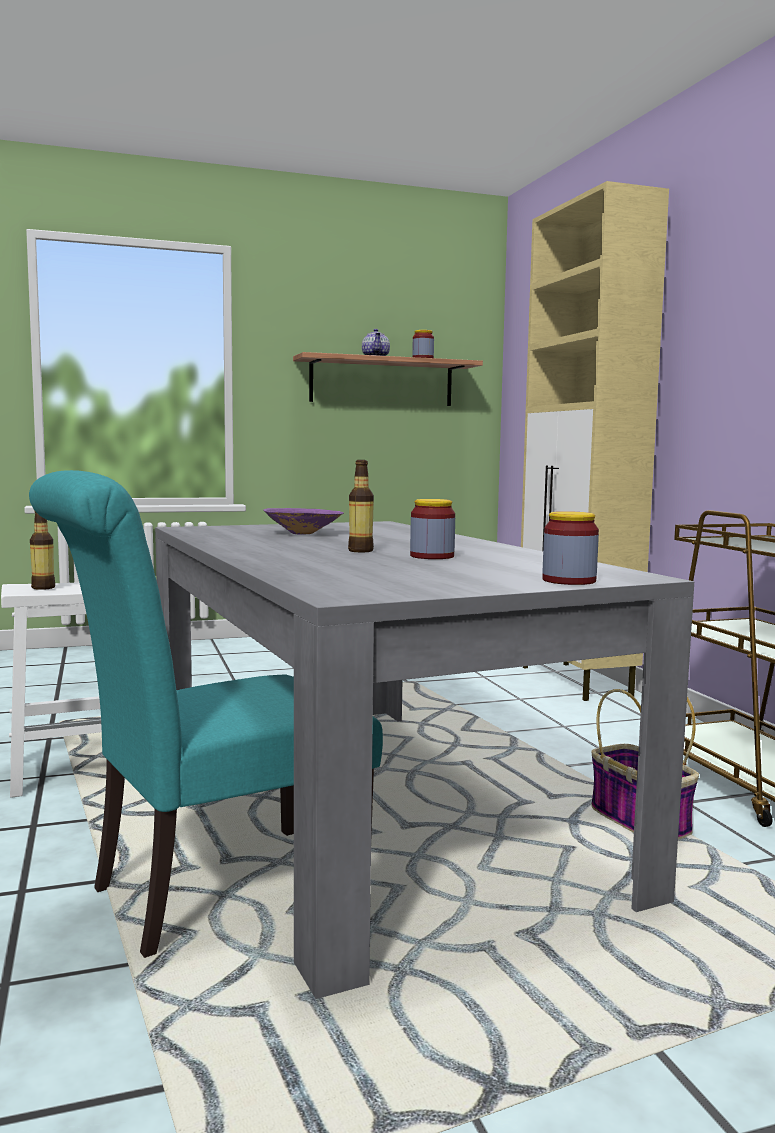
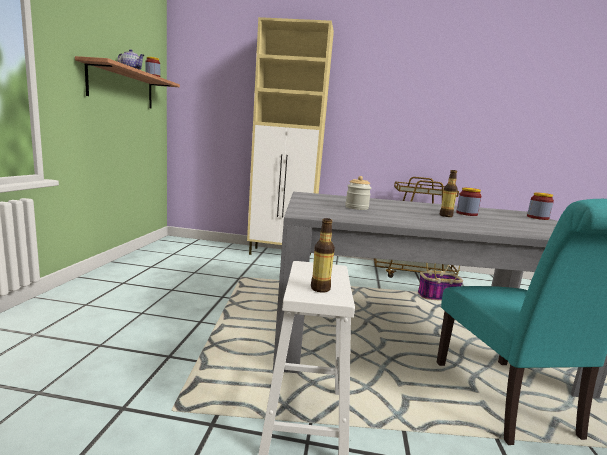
camera: 65 degrees left, 5 degrees up
purple bowl [263,508,344,534] -> jar [346,176,371,210]

